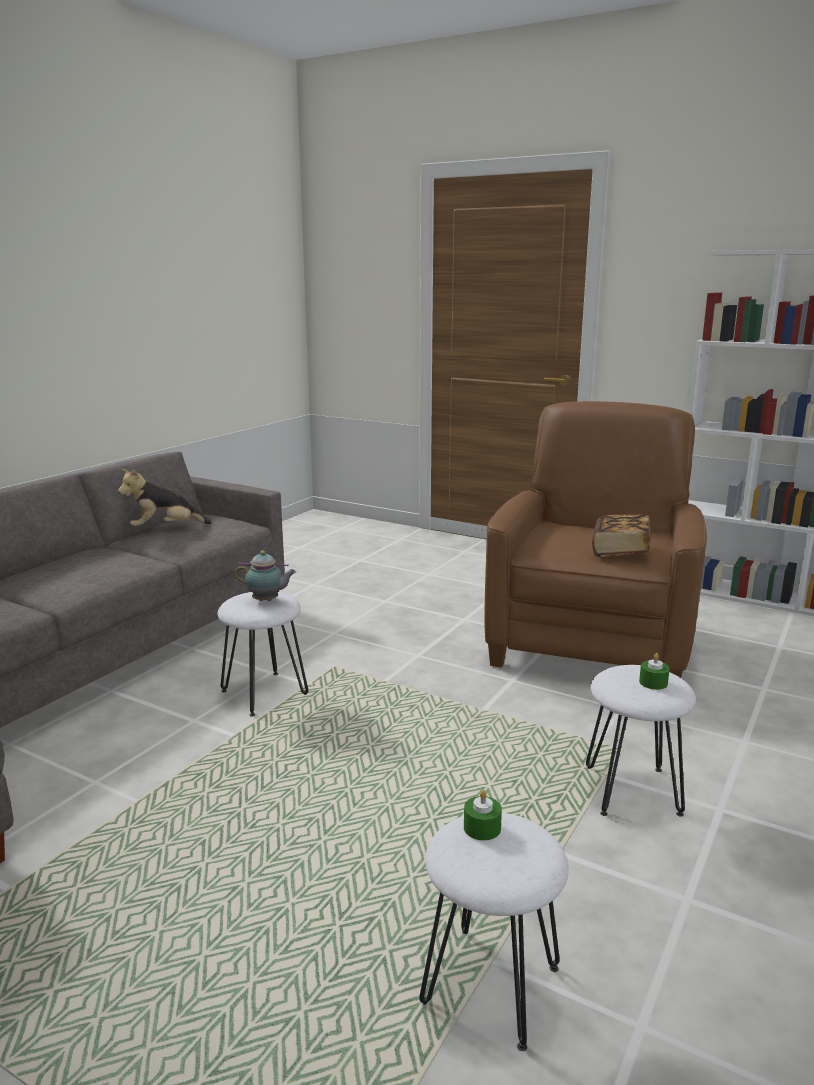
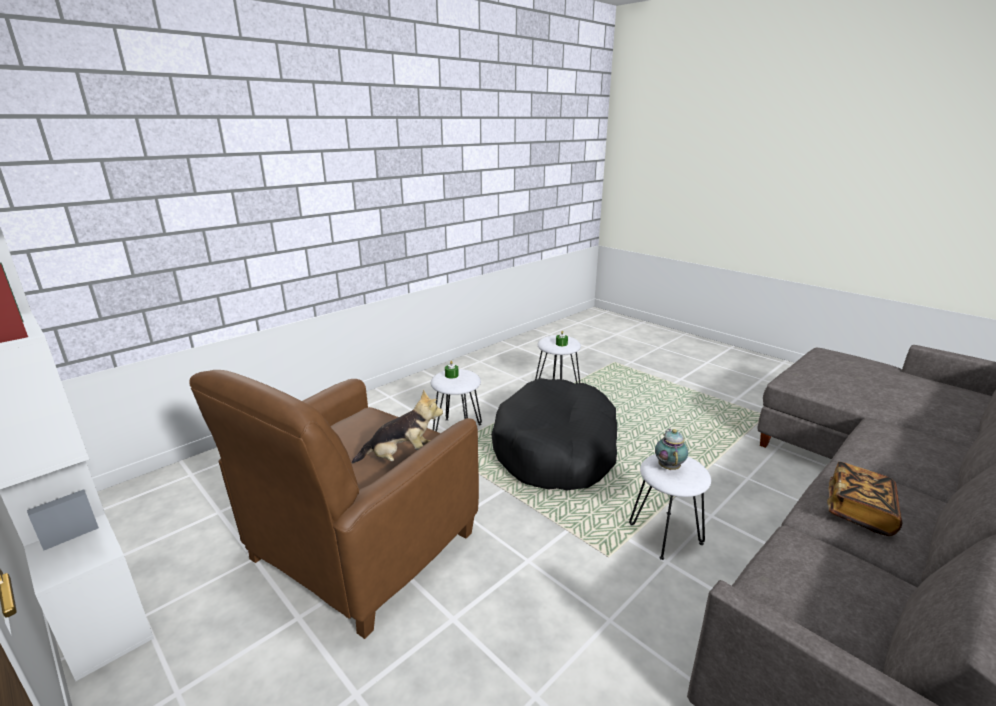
camera: 165 degrees left, 5 degrees up
plush toy [118,469,212,526] -> plush toy moved to [352,390,443,463]
teapot [234,550,296,601] -> teapot turned 75 degrees clockwise [655,429,688,470]
book [592,514,651,557] -> book moved to [827,462,902,536]
none -> black dog bed [491,378,617,490]

